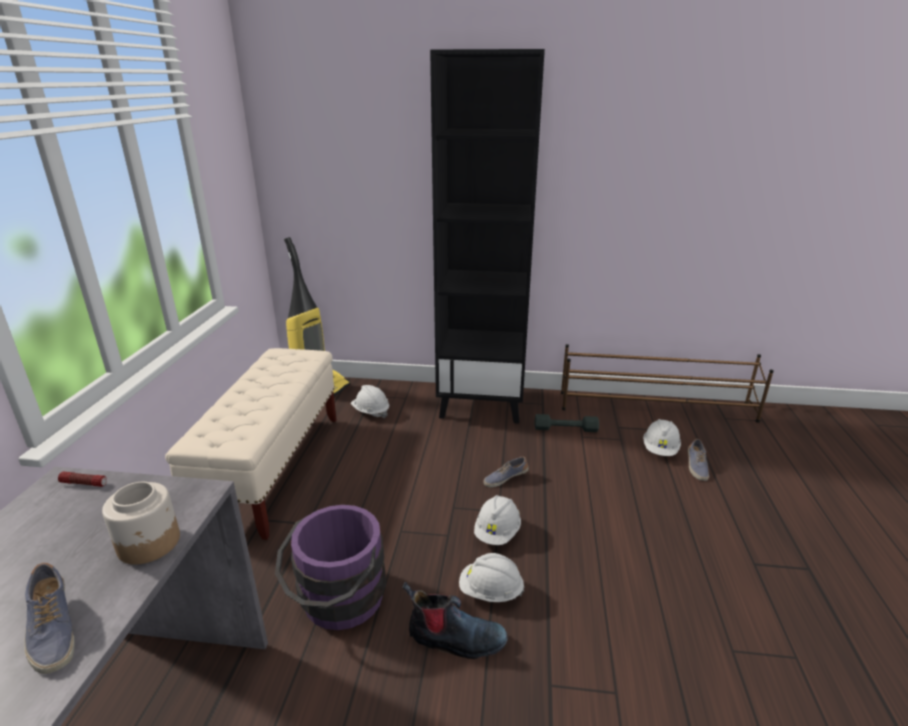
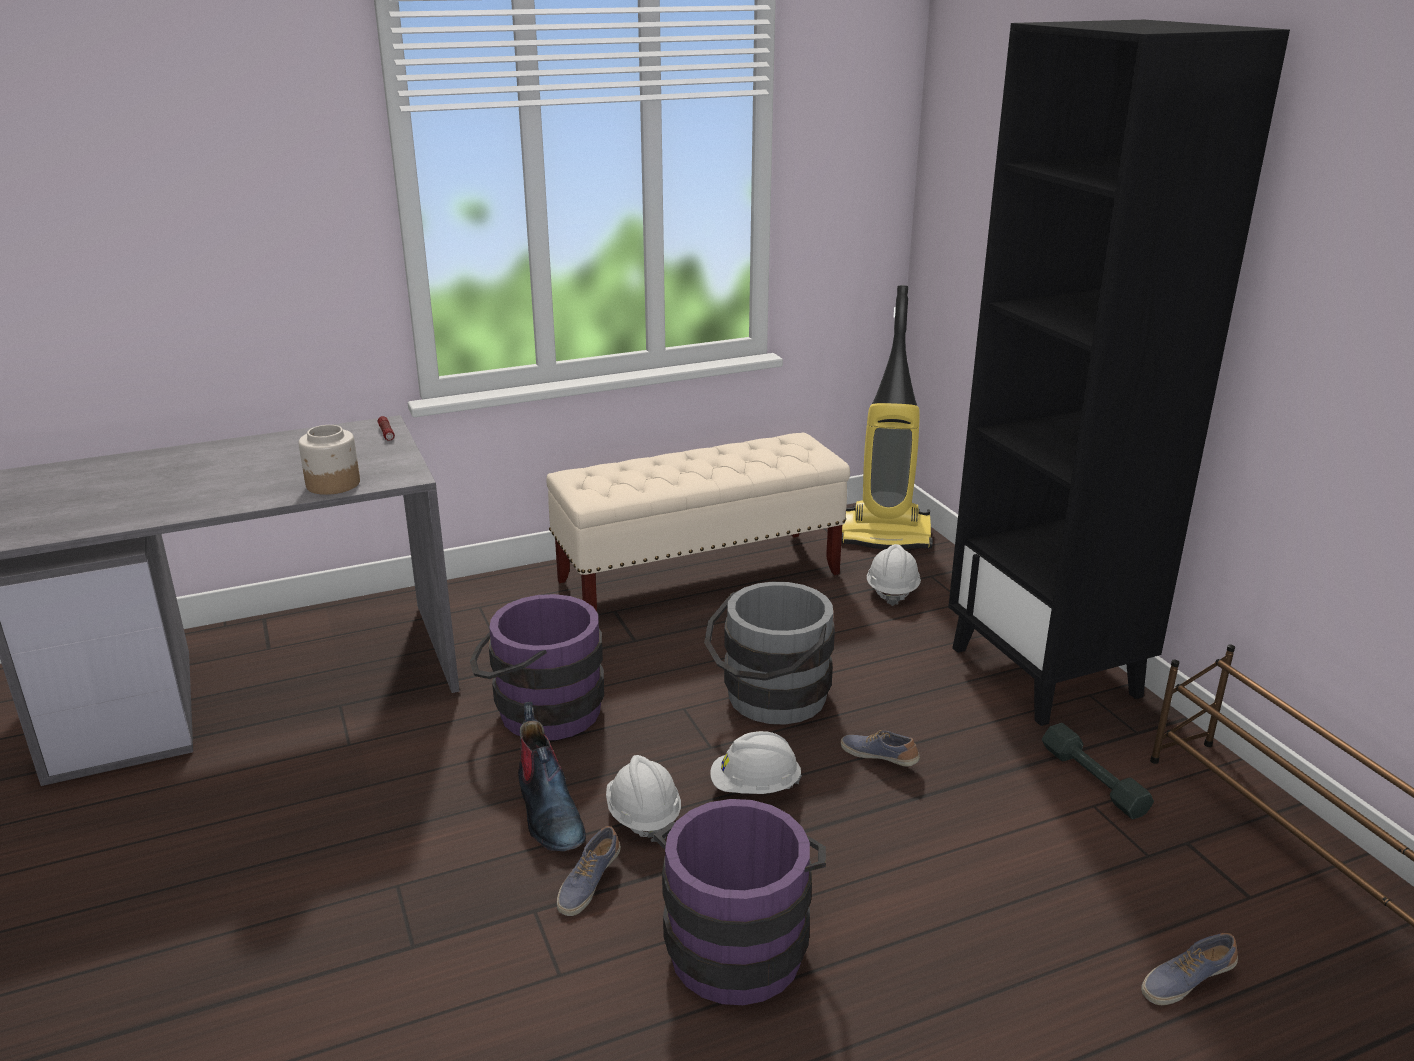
camera: 60 degrees right, 0 degrees up
shoe [24,563,75,674] -> shoe moved to [557,826,621,916]
white hard hat [643,419,681,456] -> none
none -> purple bucket [654,799,826,1005]
none -> grey bucket [704,582,835,725]

